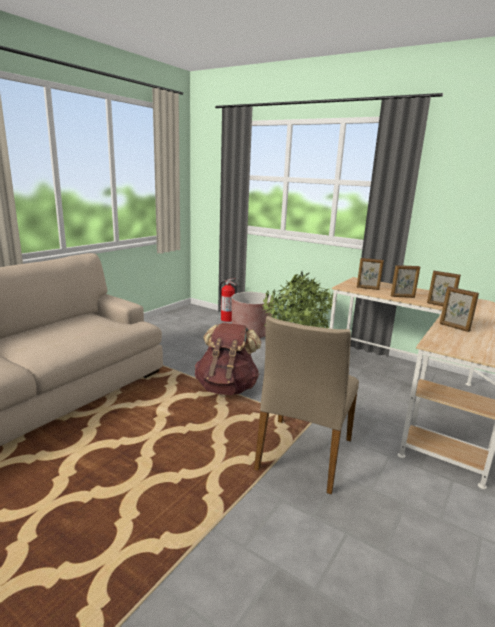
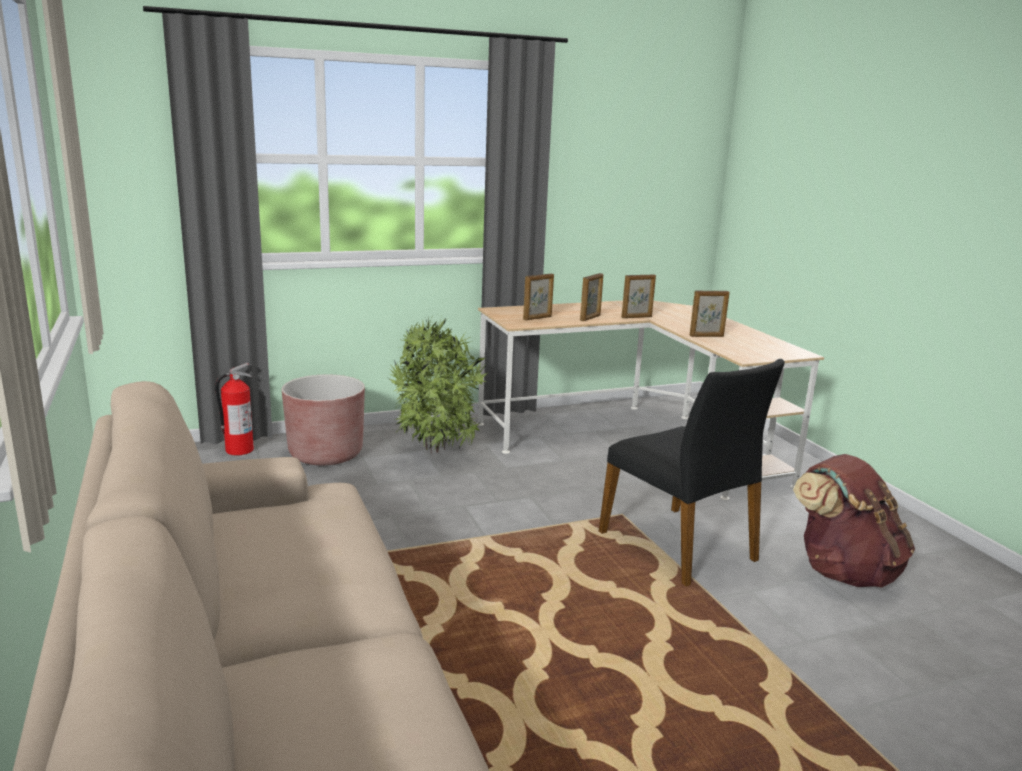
camera: 55 degrees left, 0 degrees up
brown backpack [195,323,261,395] -> brown backpack moved to [793,454,915,588]
beige chair [254,316,359,494] -> black chair [599,359,785,587]

